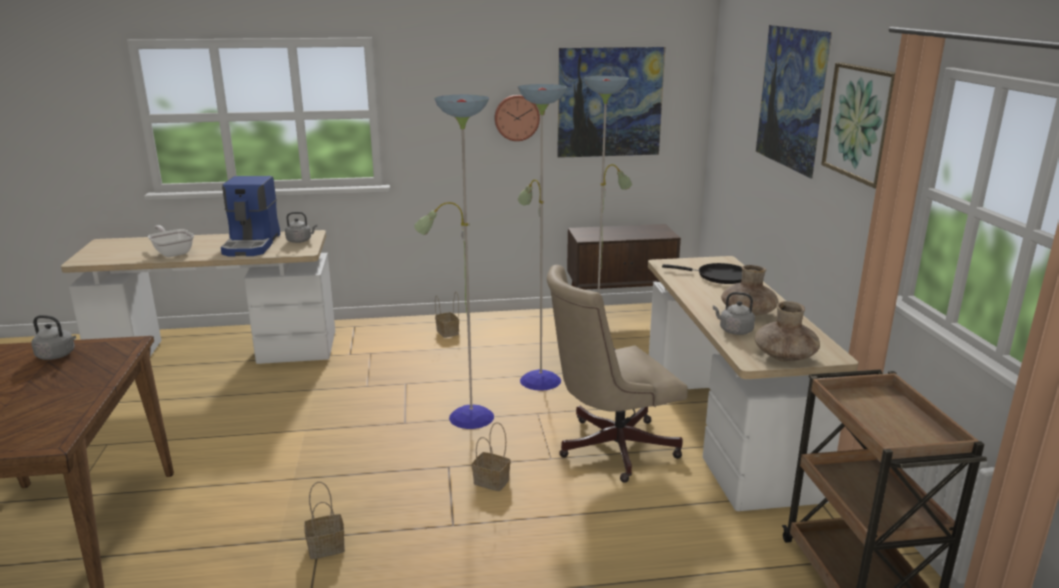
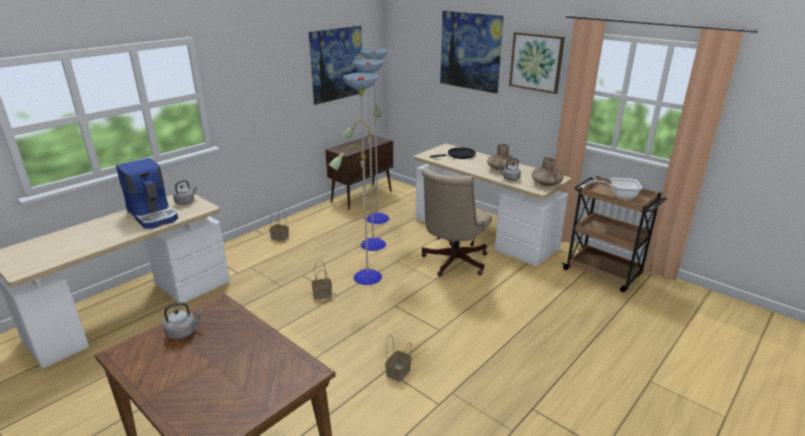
camera: 40 degrees left, 5 degrees up
frying pan [148,225,194,257] -> frying pan moved to [591,178,642,199]
basket [472,422,511,491] -> basket moved to [312,260,332,300]
wall clock [494,95,540,141] -> none

